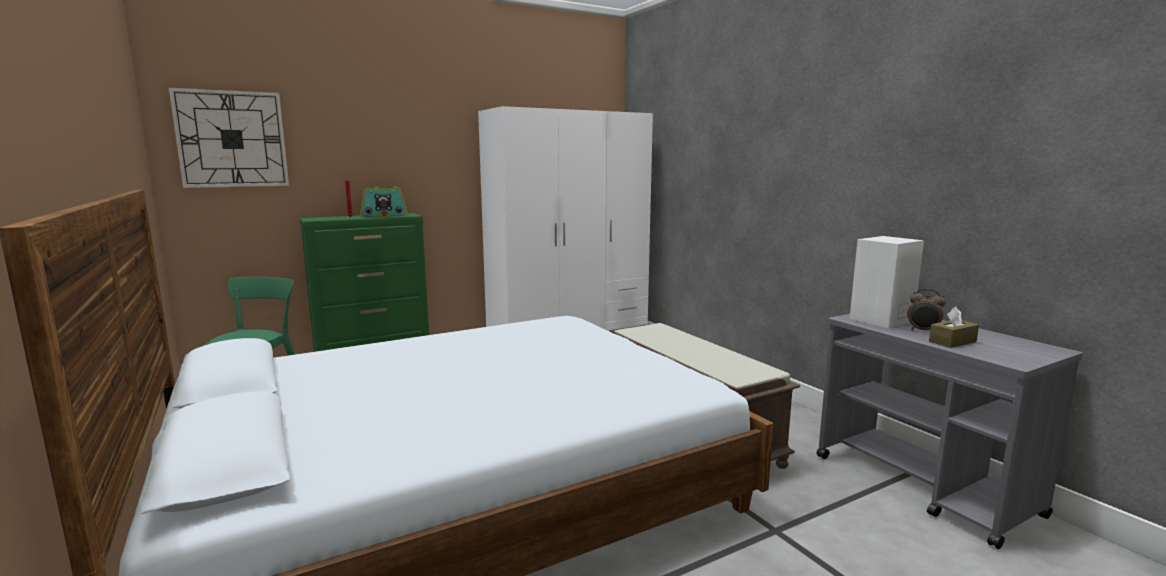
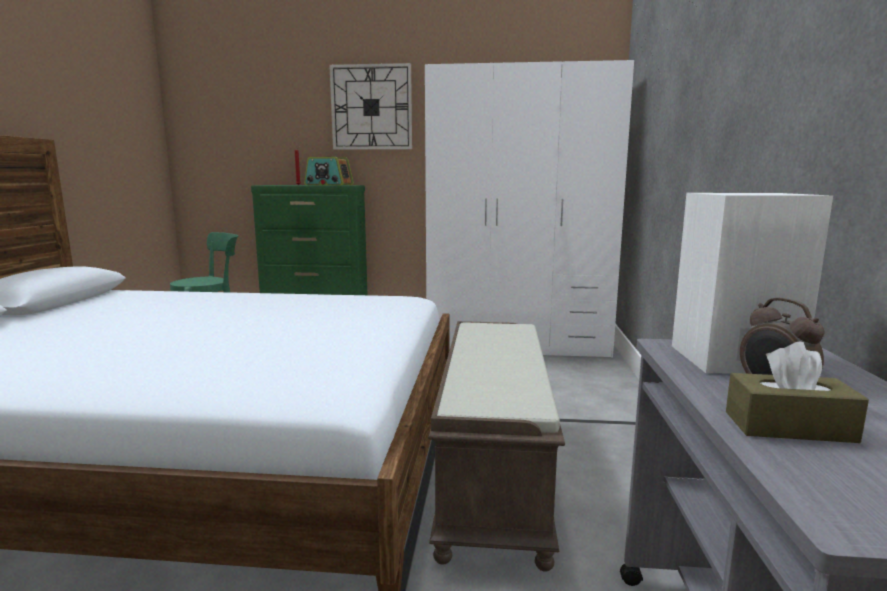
camera: 35 degrees right, 0 degrees up
wall clock [169,88,289,188] -> wall clock moved to [329,63,412,150]

